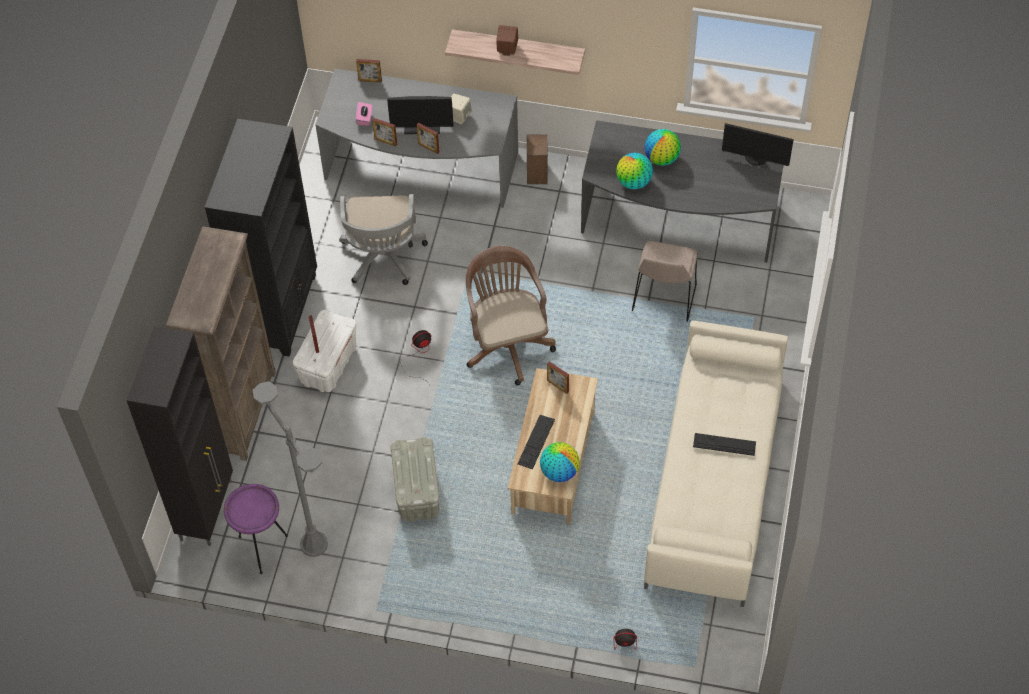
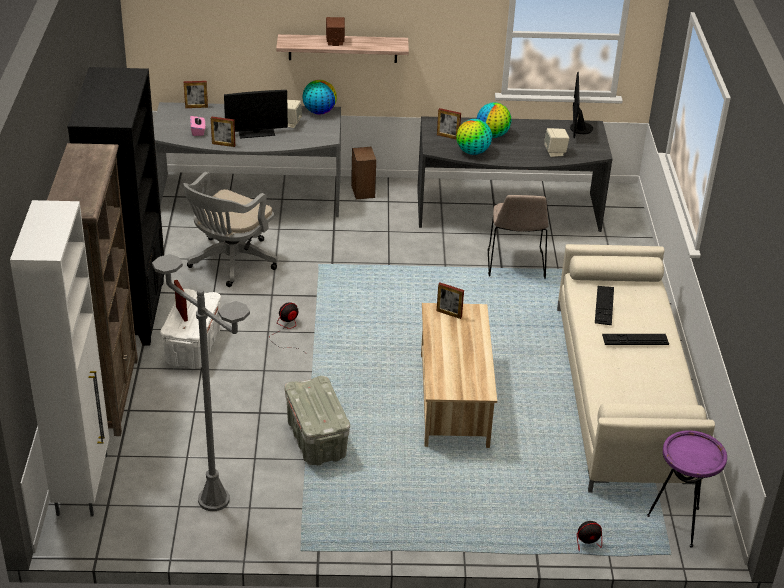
camera: 15 degrees left, 20 degrees down
black cabinet [126,326,233,546] -> white cabinet [10,200,109,516]
purple side table [224,484,288,574] -> purple side table moved to [647,430,727,548]
grey office chair [339,194,428,285] -> grey office chair turned 45 degrees clockwise [183,172,278,287]
picture frame [417,123,439,154] -> picture frame moved to [437,108,461,140]
brown office chair [466,246,556,386] -> none
keyboard [517,415,555,469] -> keyboard moved to [595,286,614,325]
globe [540,442,580,482] -> globe moved to [302,80,337,115]
monitor [722,123,794,166] -> monitor turned 90 degrees clockwise [570,72,593,138]
none -> beige speaker [544,128,569,157]

